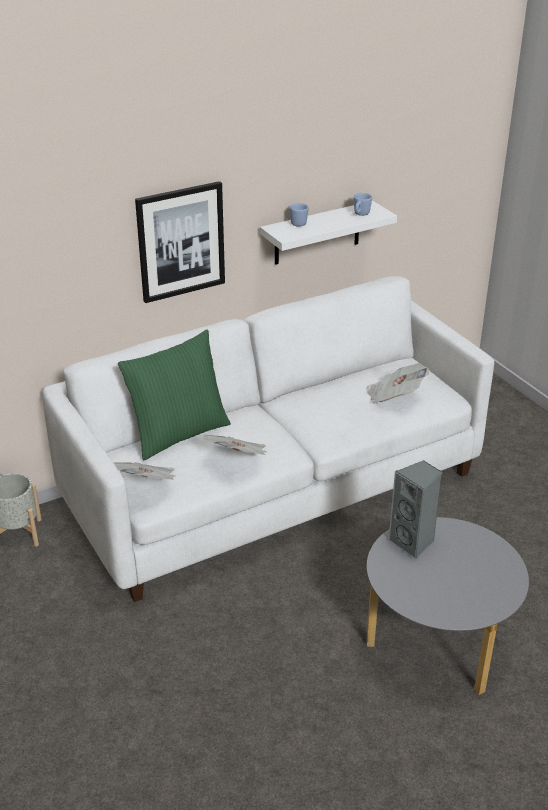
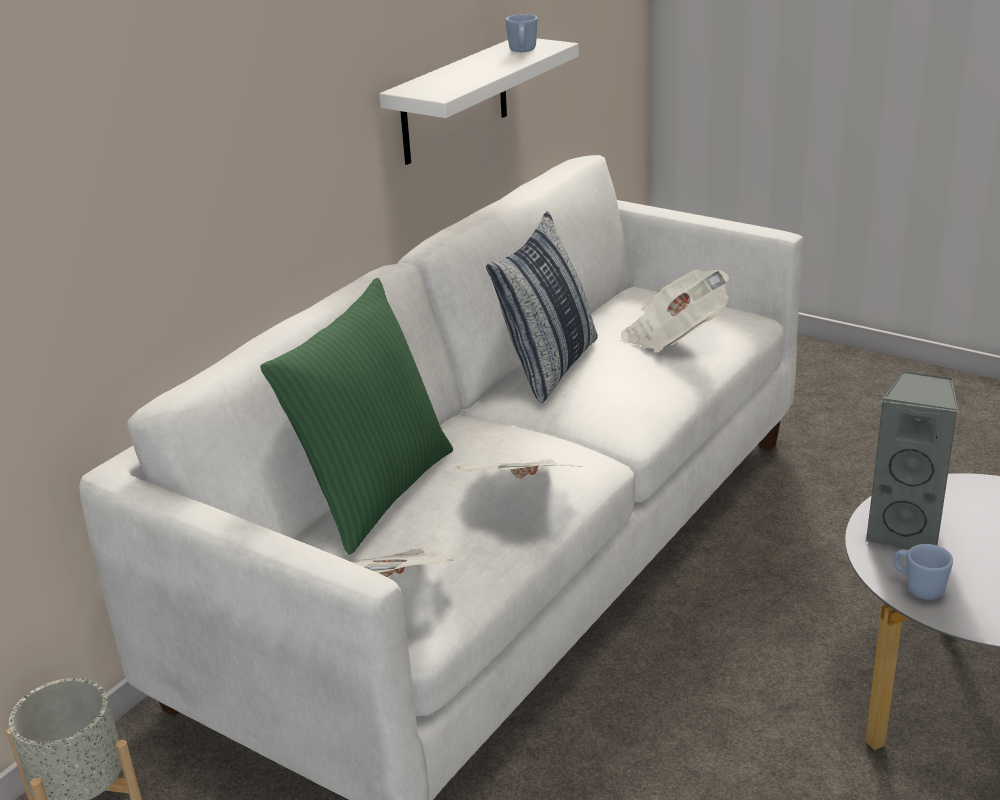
camera: 25 degrees left, 5 degrees down
picture [135,181,225,303] -> none
blue mug [290,203,309,227] -> blue mug moved to [893,544,953,600]
none -> pillow [486,211,598,403]

